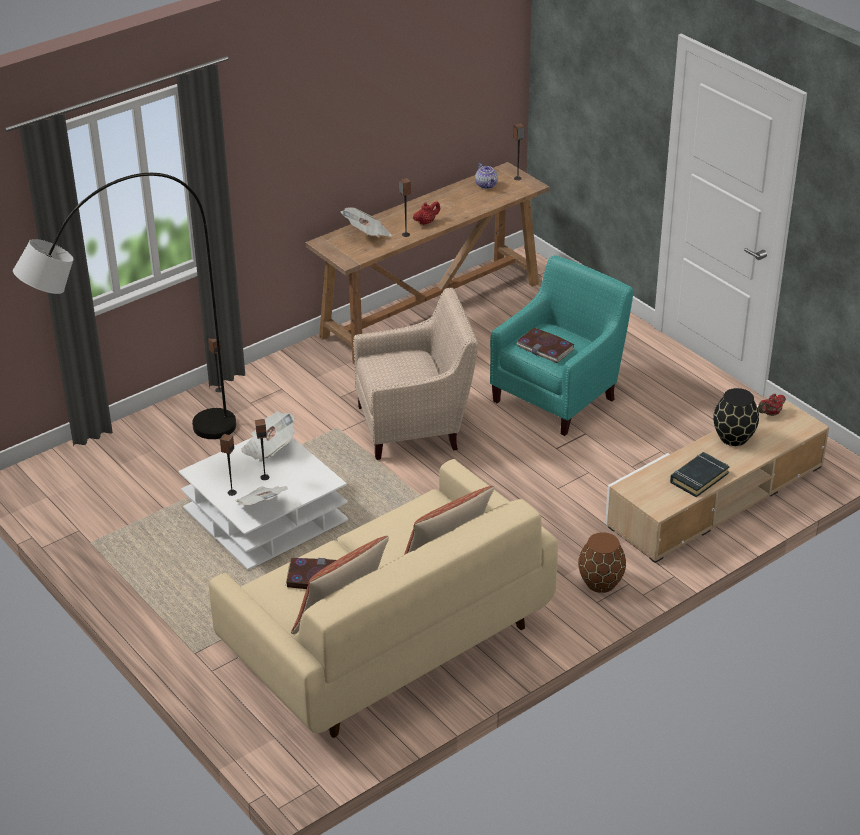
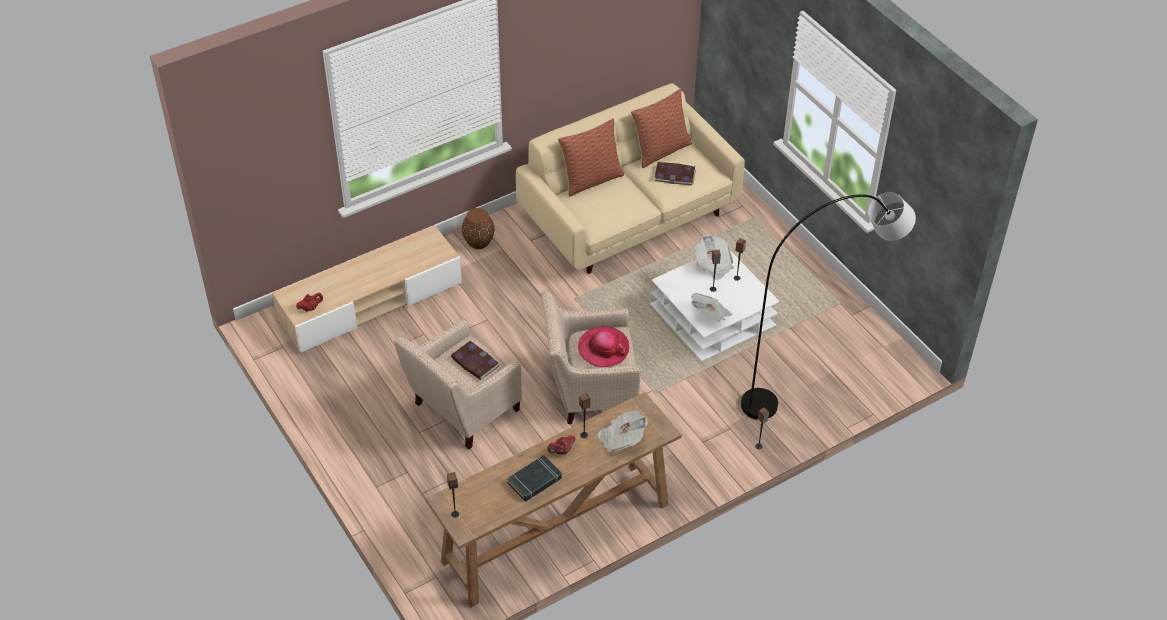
camera: 175 degrees left, 10 degrees up
teapot [475,163,498,189] -> none
turquoise armchair [490,255,634,436] -> beige armchair [394,319,522,449]
black book [670,452,730,497] -> black book moved to [507,455,562,502]
black vase [713,388,759,446] -> none
none -> hat [578,326,629,367]

